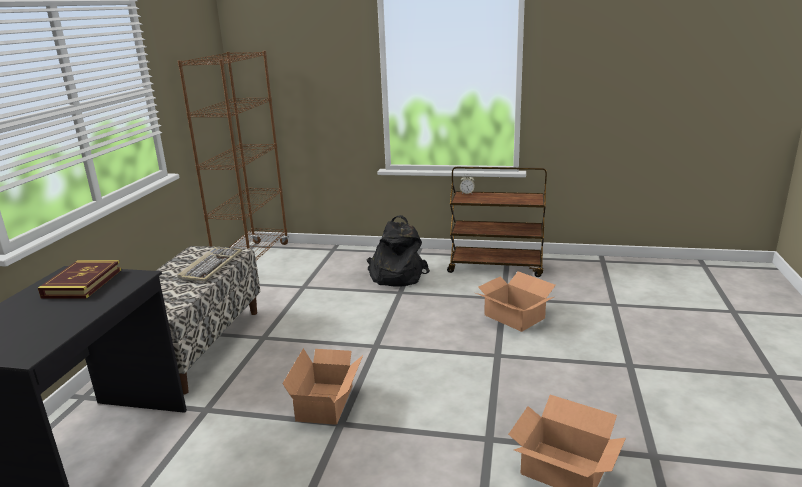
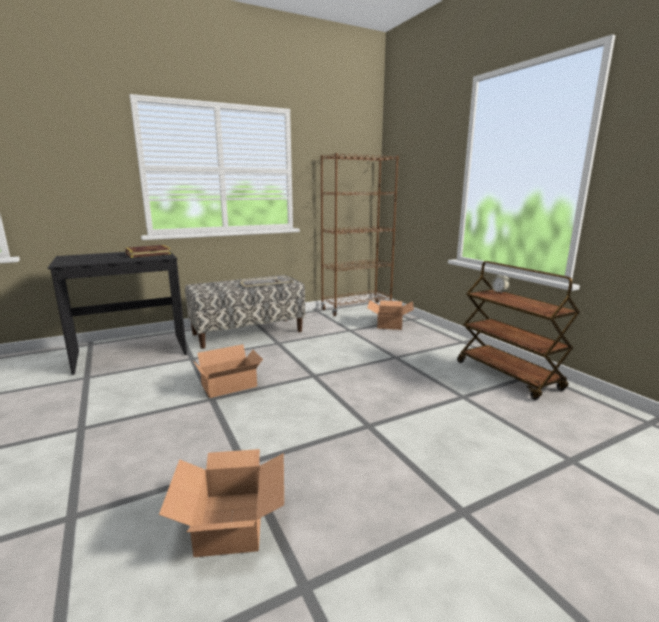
camera: 50 degrees right, 5 degrees down
black backpack [367,215,430,287] -> none
cardboard box [476,271,556,332] -> cardboard box moved to [367,300,414,330]

